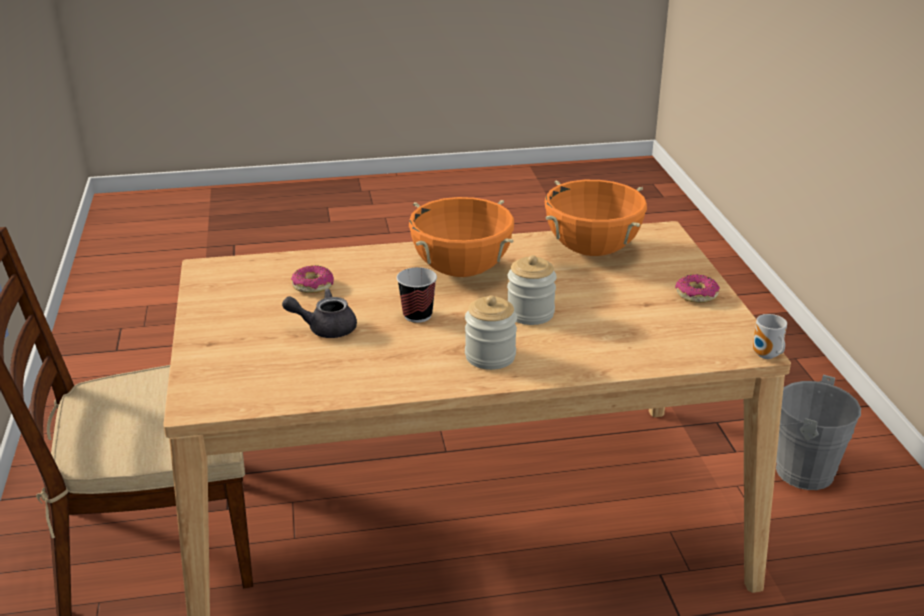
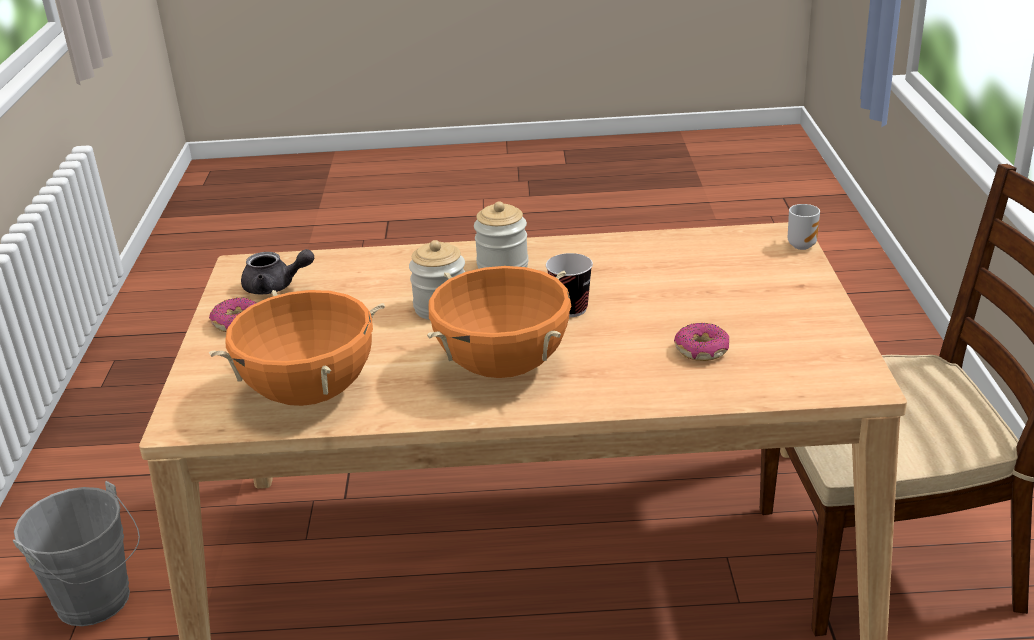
camera: 170 degrees left, 0 degrees up
grey teapot [282,288,357,338] -> grey teapot moved to [241,249,314,294]
mug [753,314,787,359] -> mug moved to [788,204,820,250]

